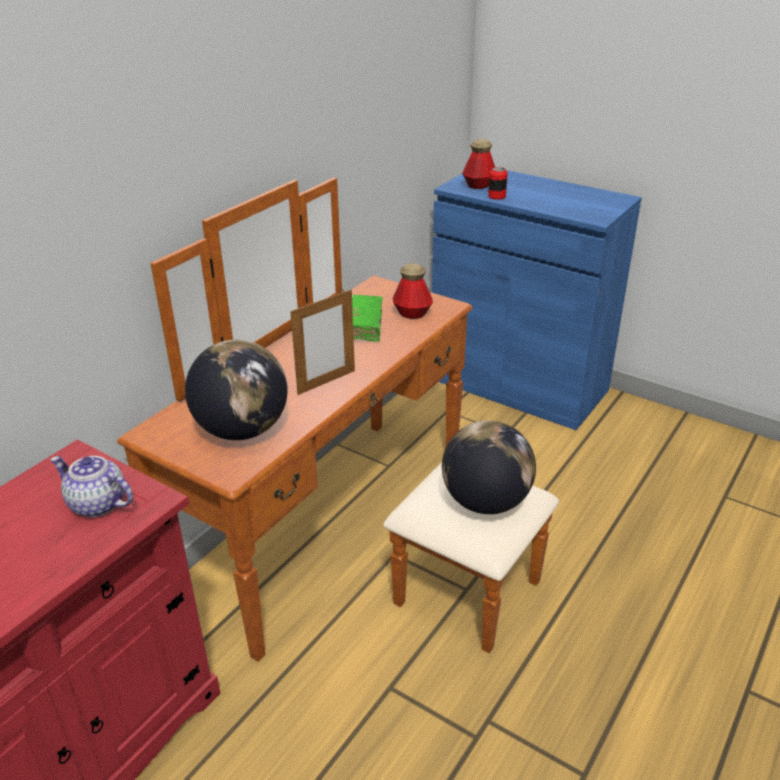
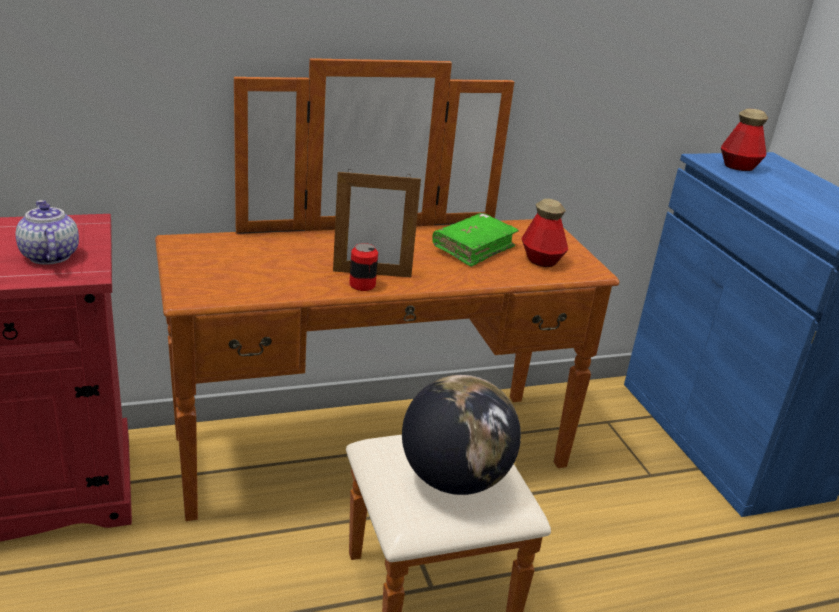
camera: 35 degrees right, 5 degrees down
globe [185,340,288,440] -> none
can [488,167,508,200] -> can moved to [349,243,378,291]

